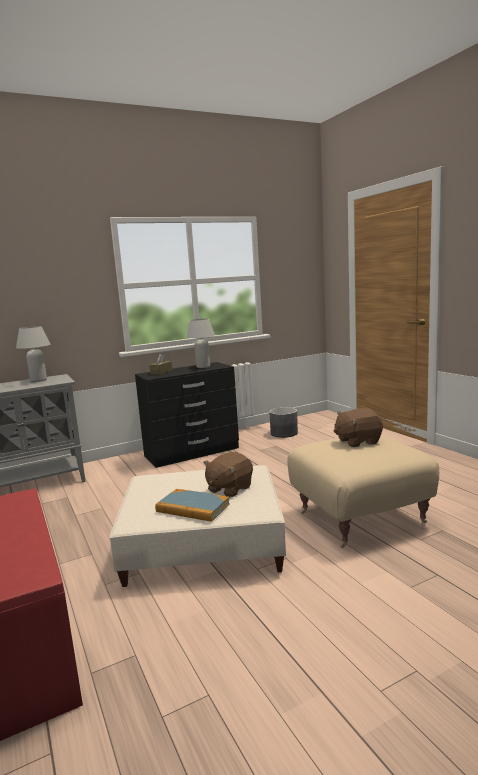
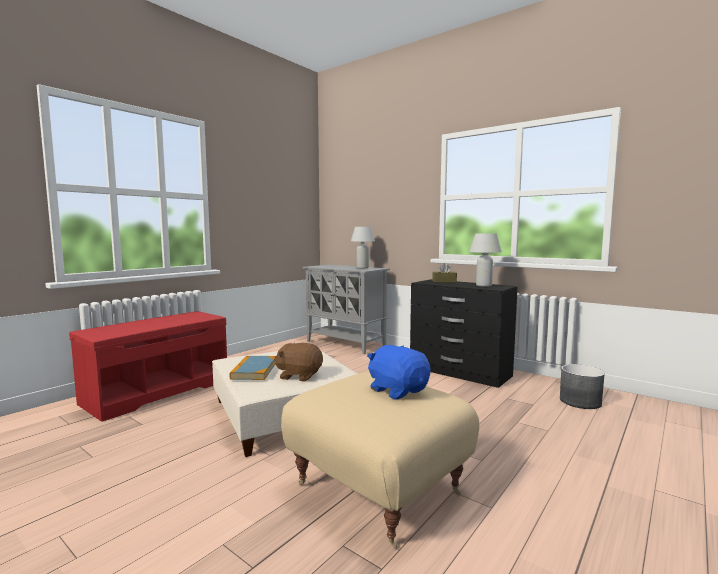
camera: 65 degrees right, 5 degrees down
brown plush toy [334,408,383,447] -> blue plush toy [367,345,431,399]

